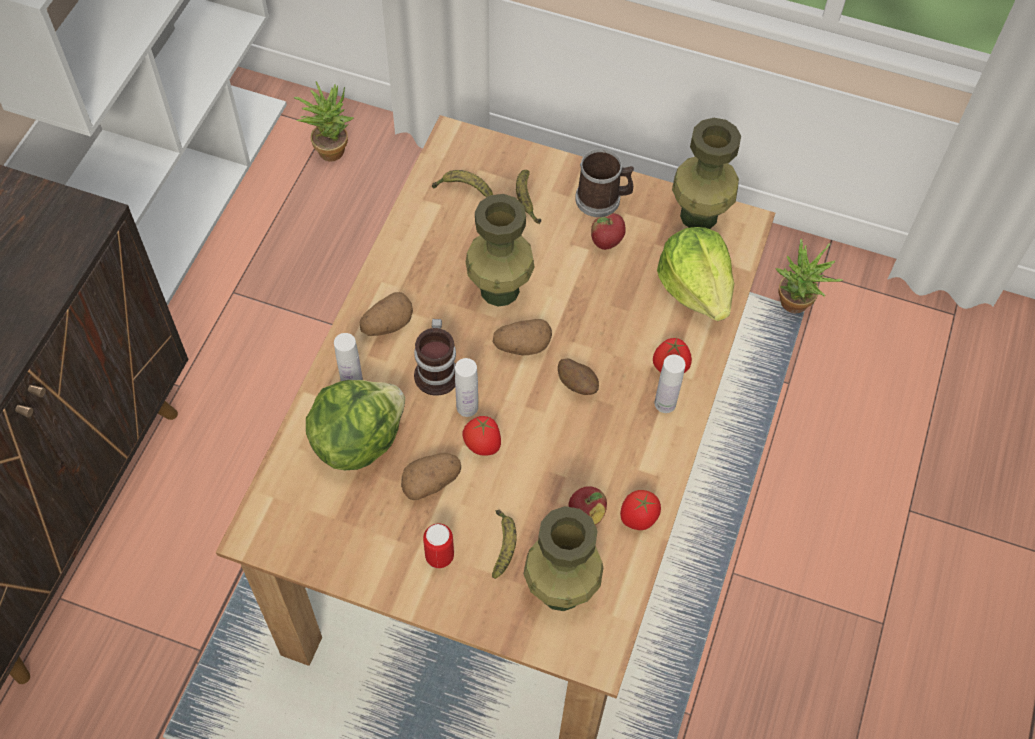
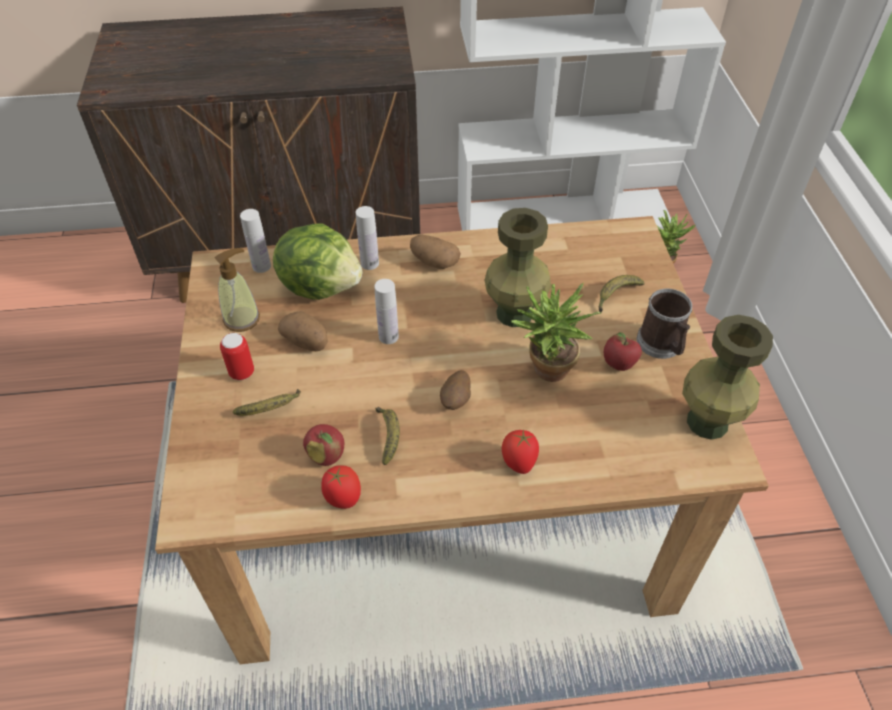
camera: 65 degrees right, 10 degrees down
mug [414,319,456,396] -> none
banana [432,170,493,198] -> banana moved to [375,407,400,465]
tomato [462,416,501,456] -> none
potato [493,319,552,355] -> none
green vase [524,506,603,611] -> none
white bottle [654,354,685,413] -> white bottle moved to [240,209,271,273]
lettuce [657,227,734,321] -> none
potted plant [775,239,843,313] -> potted plant moved to [511,283,601,382]
none -> soap dispenser [214,248,260,332]

